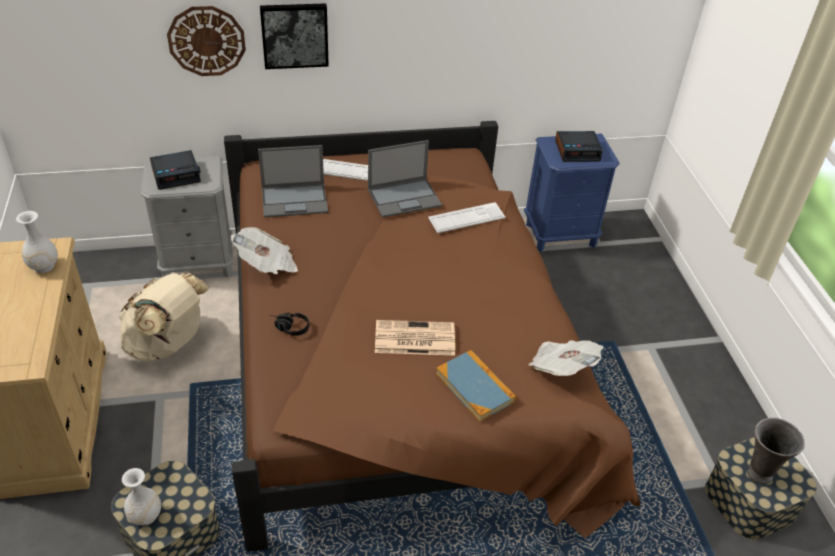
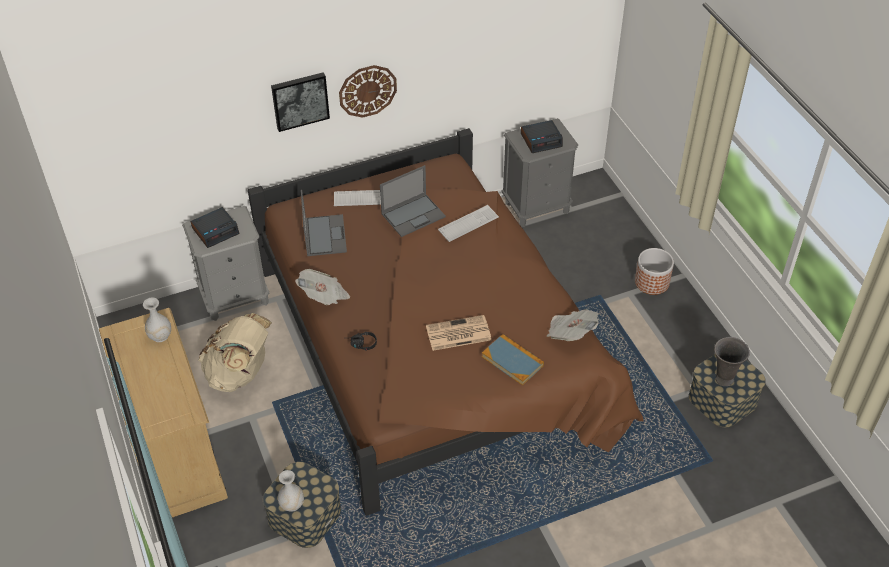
camera: 10 degrees left, 5 degrees up
wall clock [167,6,246,76] -> wall clock moved to [339,65,397,118]
laptop [258,145,328,217] -> laptop turned 75 degrees counterclockwise [301,190,347,256]
blue nightstand [524,133,620,252] -> grey nightstand [502,118,578,227]
none -> planter [635,248,674,295]

